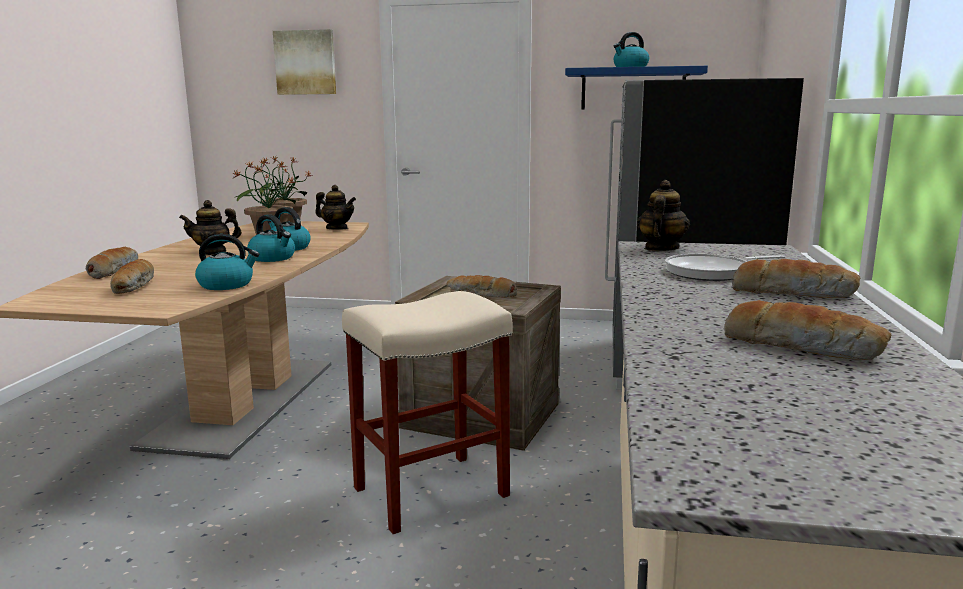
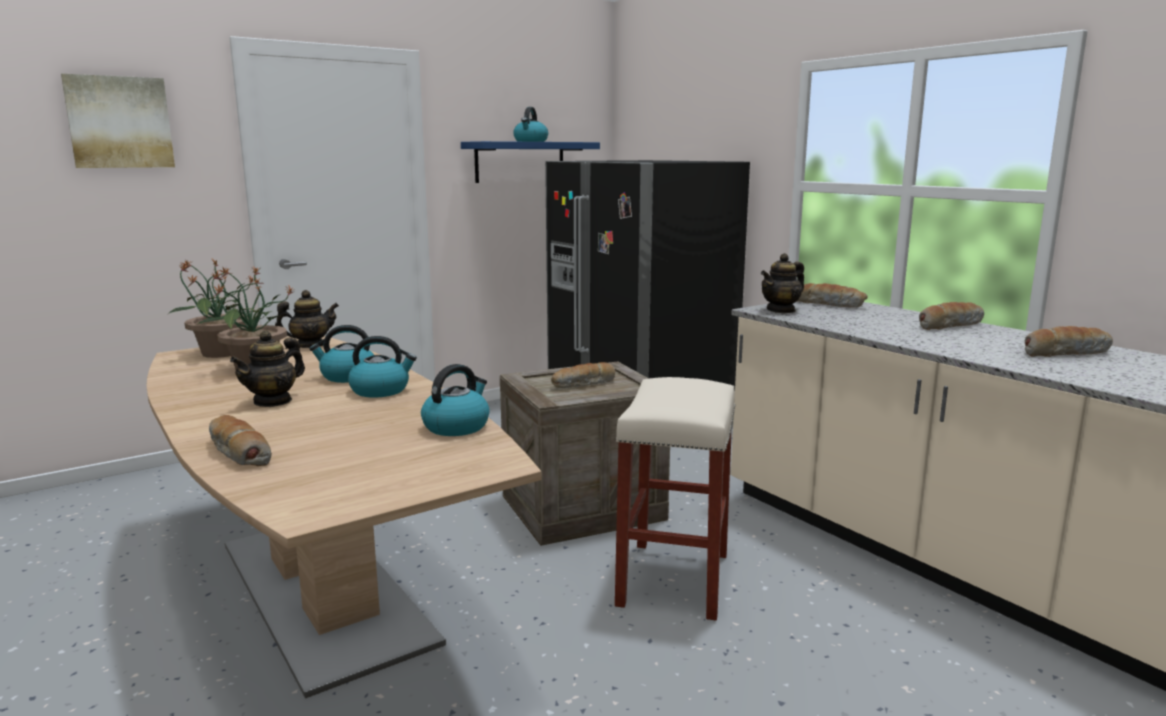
camera: 45 degrees left, 0 degrees up
bread [110,259,154,294] -> bread moved to [797,283,867,307]
teapot [637,180,690,251] -> teapot turned 105 degrees counterclockwise [761,253,804,313]
frying pan [665,254,785,281] -> none

